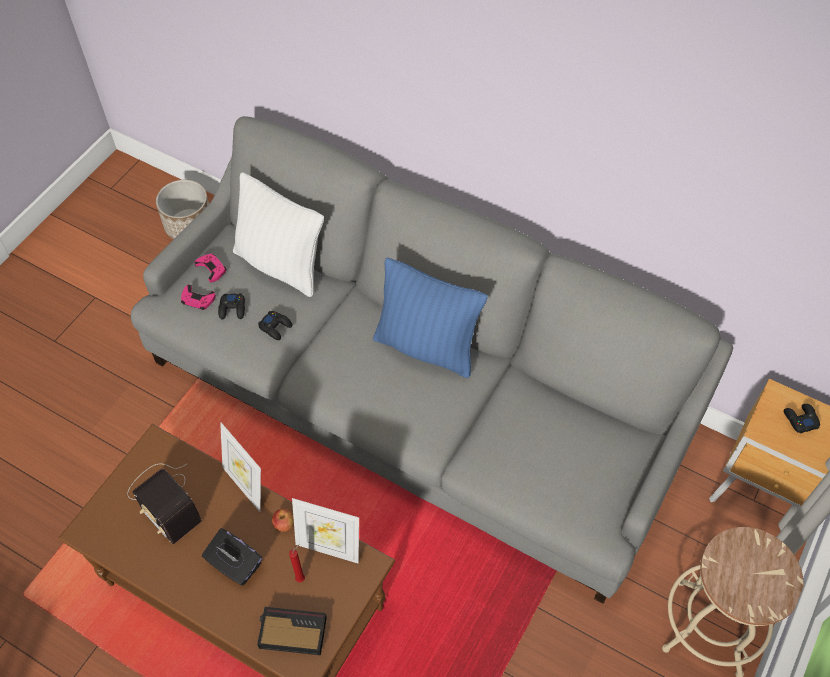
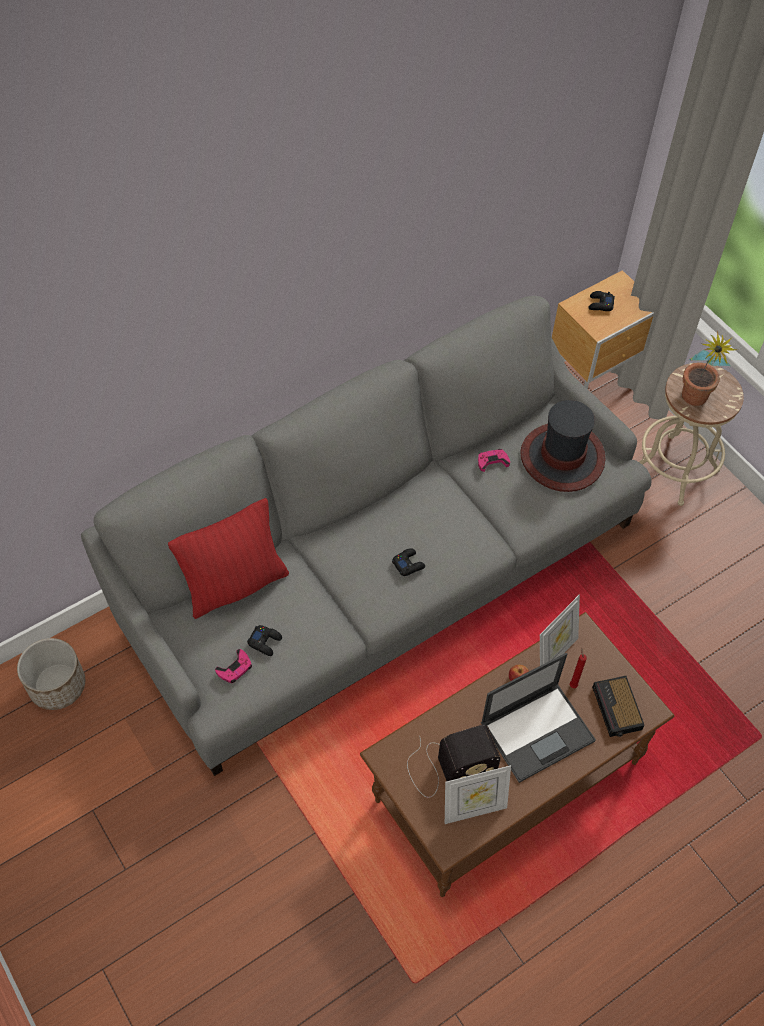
camera: 65 degrees left, 0 degrees up
pink game controller [194,254,227,283] -> pink game controller moved to [478,449,510,472]
black tissue box [202,528,262,586] -> laptop [481,653,596,783]
picture frame [220,422,261,512] -> picture frame moved to [445,765,511,824]
white pillow [233,172,324,297] -> red pillow [168,498,289,619]
alarm clock [257,607,327,655] -> alarm clock turned 45 degrees counterclockwise [592,676,645,737]
black game controller [258,311,292,340] -> black game controller moved to [392,548,425,576]
blue pillow [373,257,488,378] -> none
none -> hat [520,400,606,492]
none -> potted plant [682,331,738,406]

